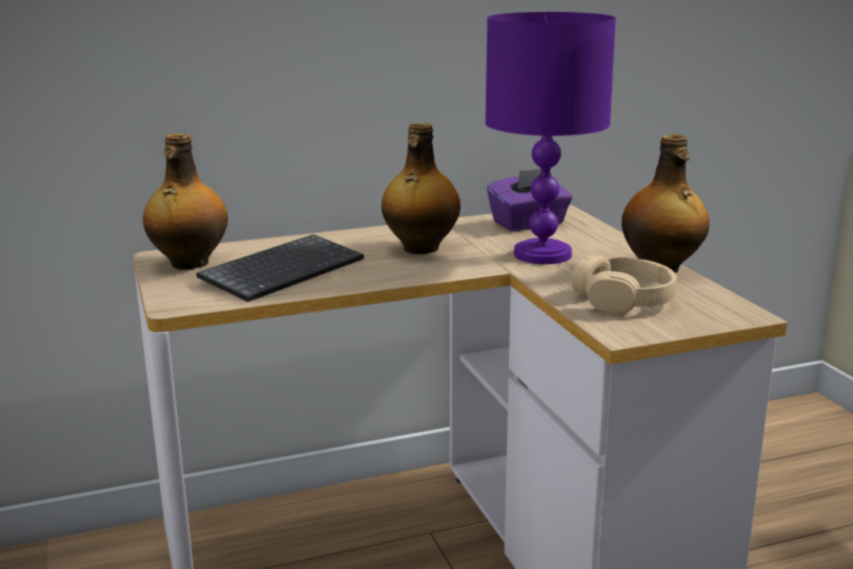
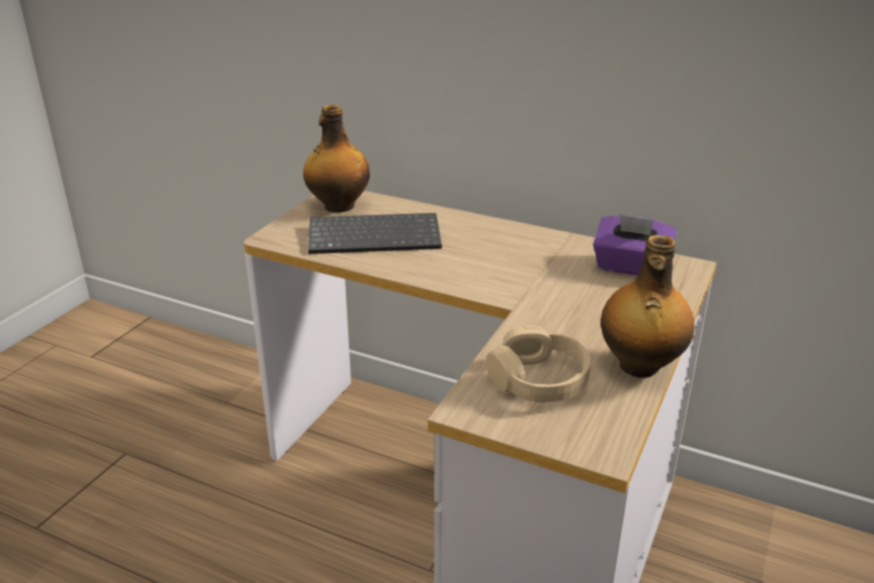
camera: 45 degrees right, 10 degrees up
bottle [381,123,461,254] -> none
purple table lamp [485,12,616,264] -> none

